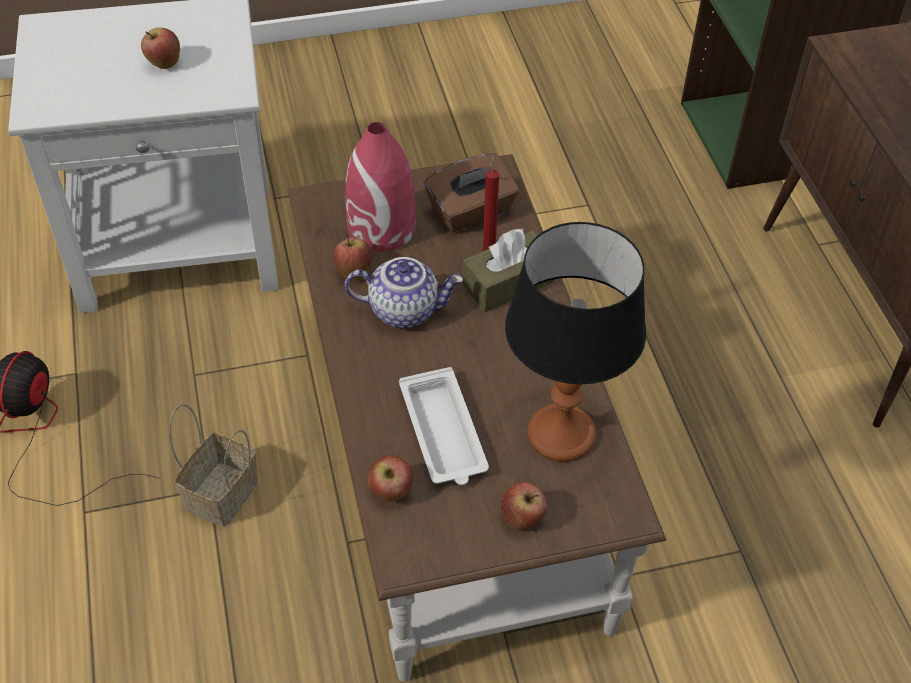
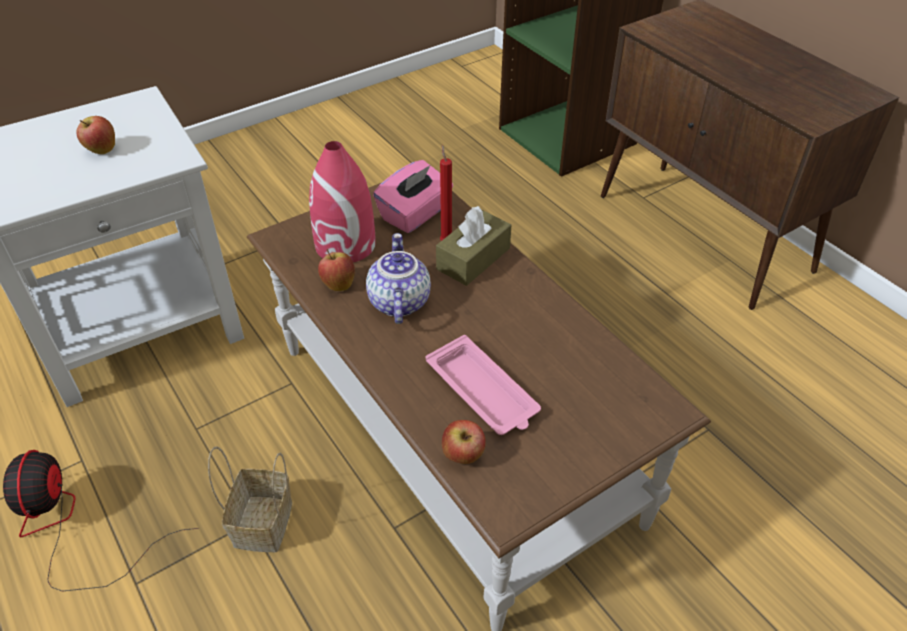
camera: 20 degrees left, 5 degrees down
teapot [345,257,463,328] -> teapot turned 75 degrees counterclockwise [366,233,431,324]
white tray [399,367,489,485] -> pink tray [426,335,541,435]
brown tissue box [425,153,519,233] -> pink tissue box [373,160,453,233]
apple [500,482,547,529] -> none
table lamp [505,222,646,462] -> none

